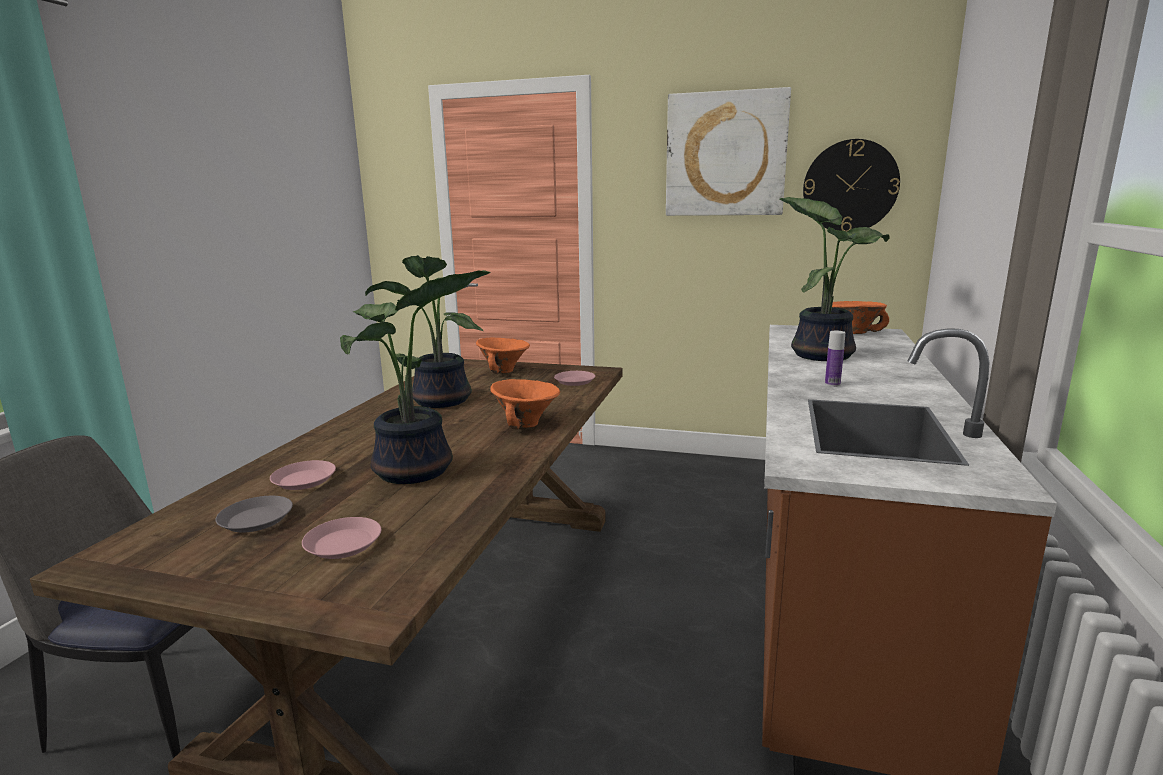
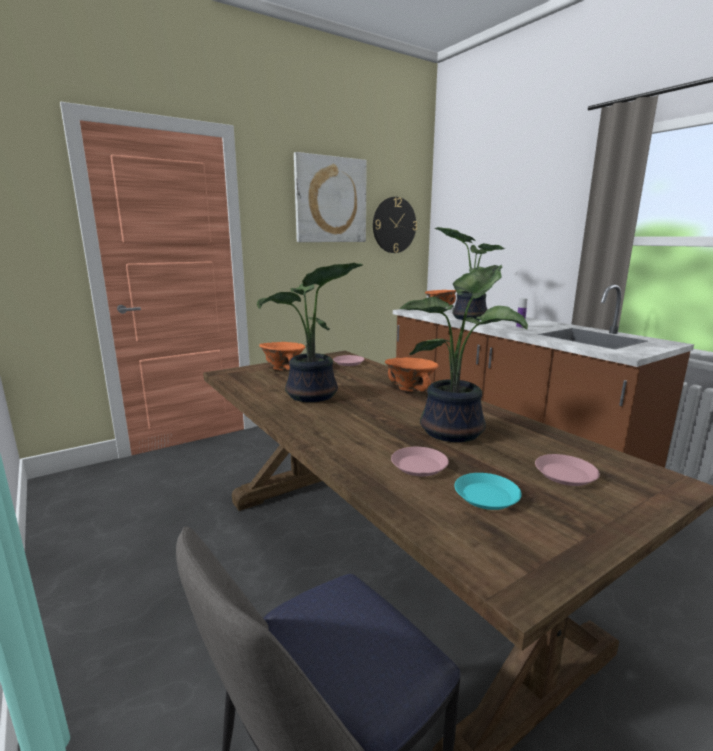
camera: 50 degrees left, 0 degrees up
grey plate [215,496,293,532] -> turquoise plate [455,473,522,510]

